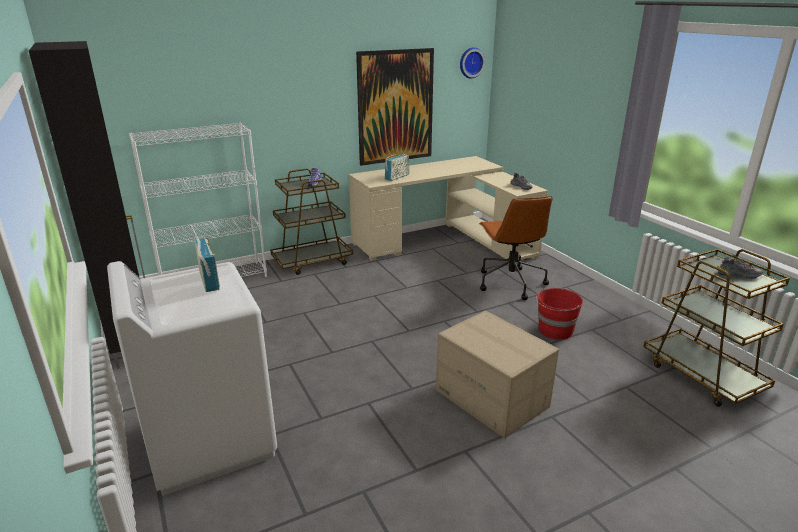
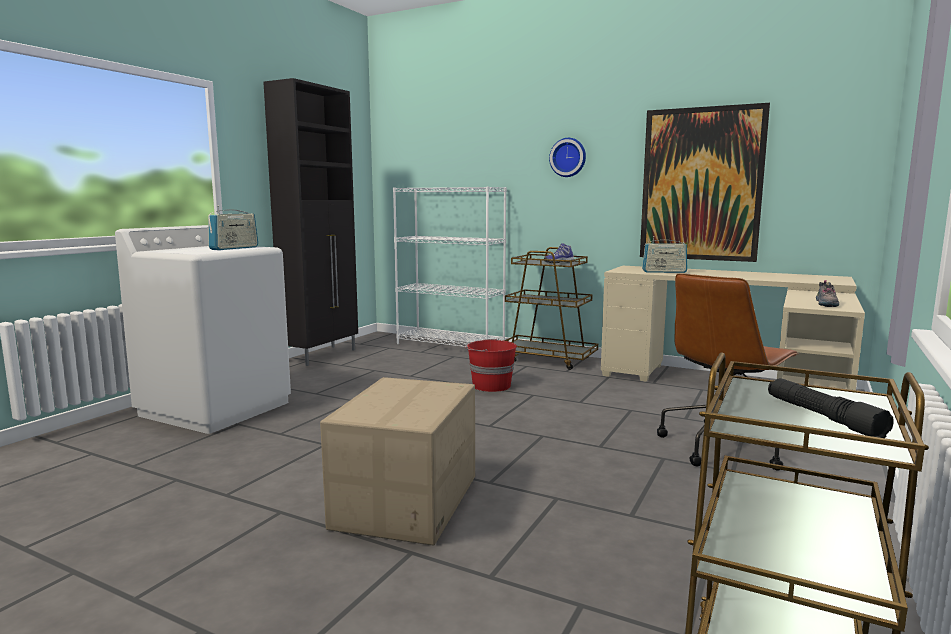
camera: 55 degrees right, 15 degrees down
wall clock [460,47,485,79] -> wall clock moved to [549,138,586,177]
red bucket [536,288,583,340] -> red bucket moved to [465,338,517,392]
shoe [717,257,763,279] -> black flashlight [768,378,894,438]

